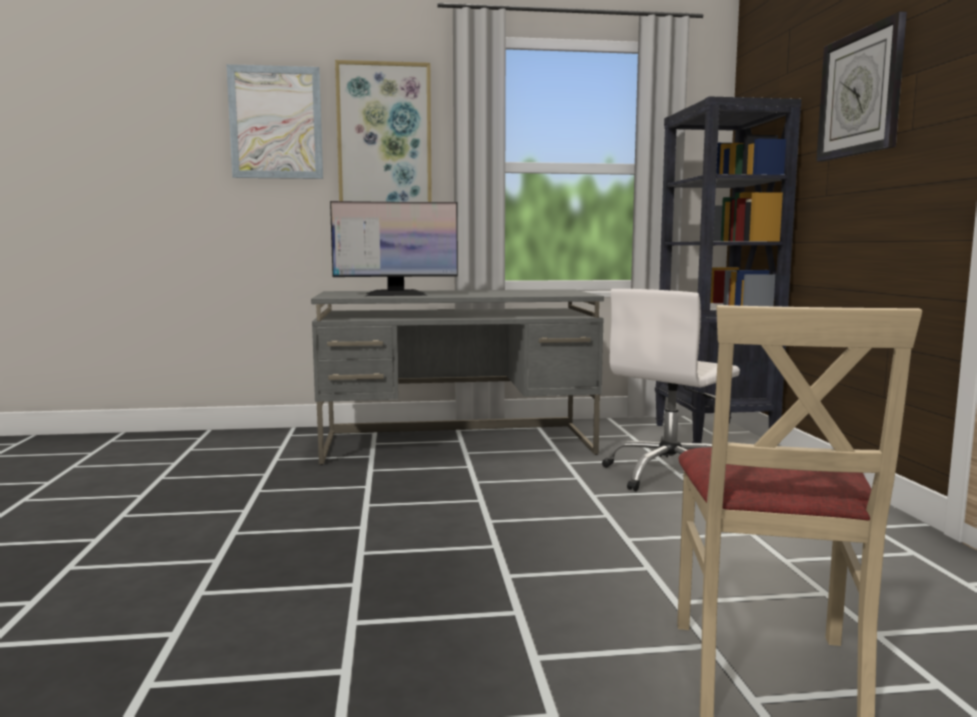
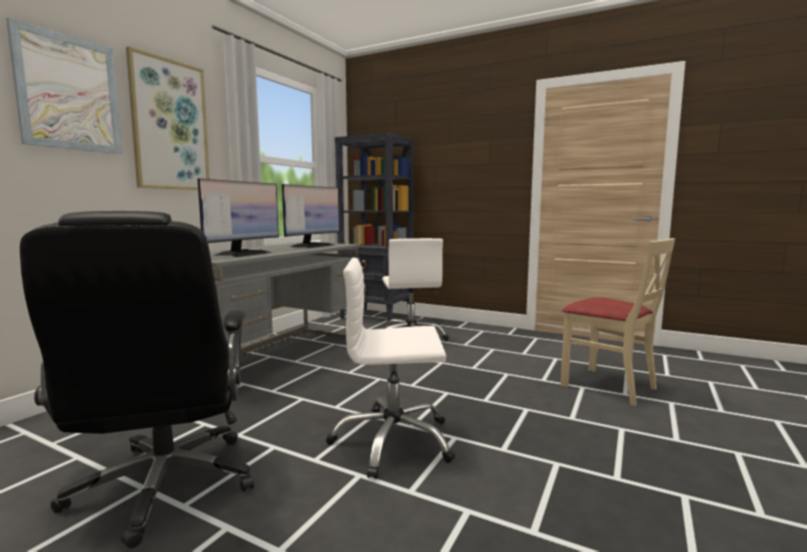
camera: 55 degrees left, 0 degrees up
wall clock [816,11,907,162] -> none
none -> black office chair [20,211,254,548]
none -> monitor [282,184,340,248]
none -> white office chair [326,258,455,479]

